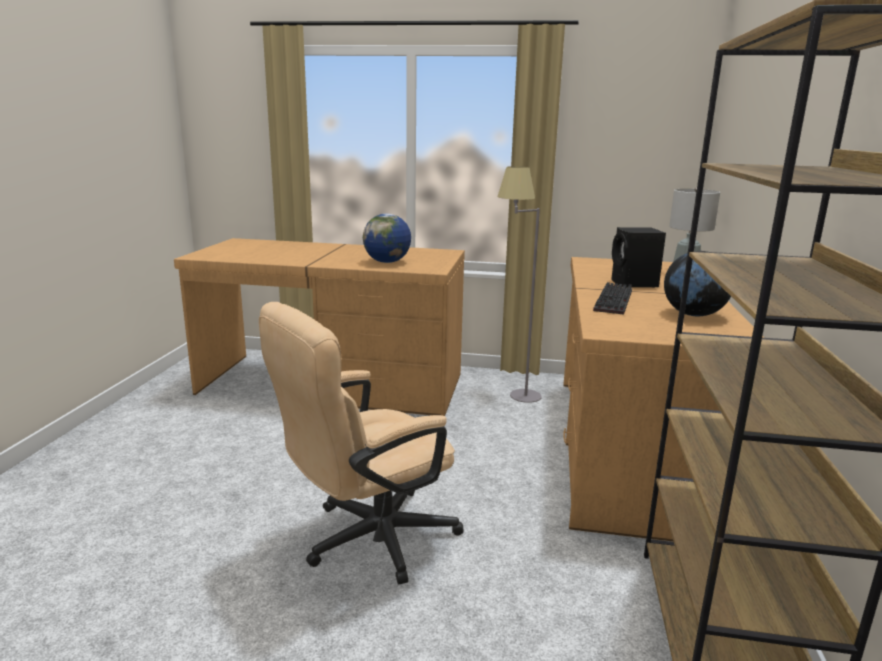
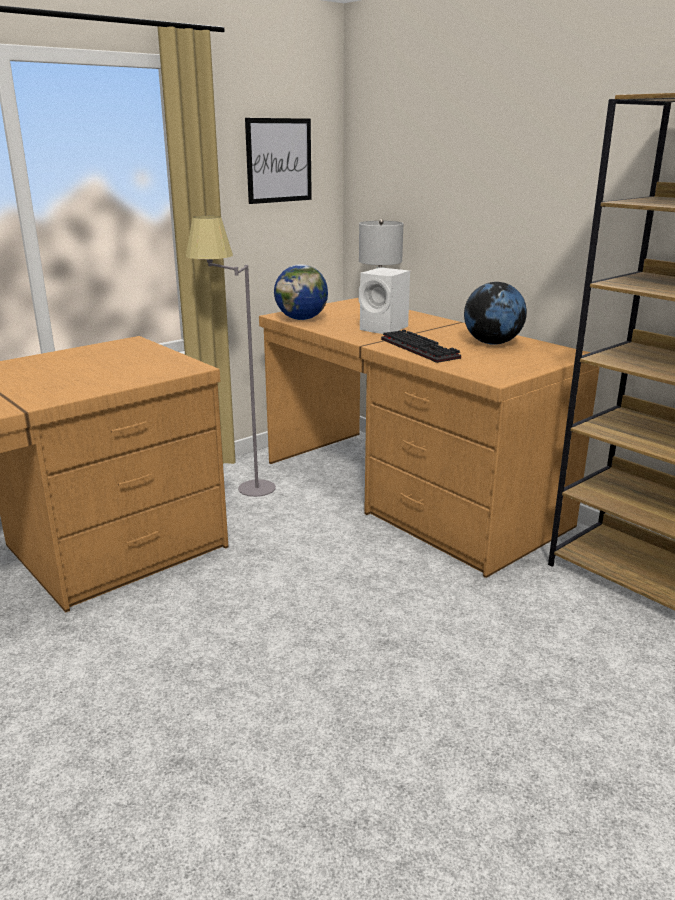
camera: 50 degrees left, 5 degrees up
beige office chair [259,302,463,584] -> none
globe [363,214,411,263] -> globe moved to [274,264,328,320]
black speaker [611,227,666,288] -> white speaker [359,267,410,334]
none -> picture [245,118,312,204]

